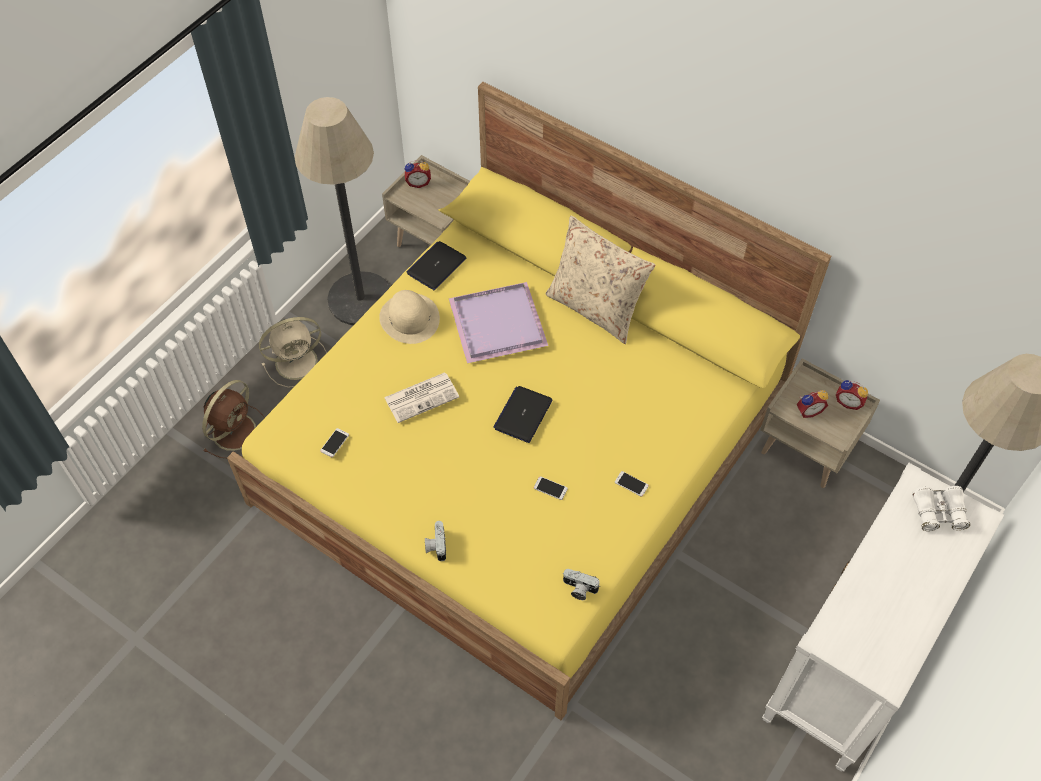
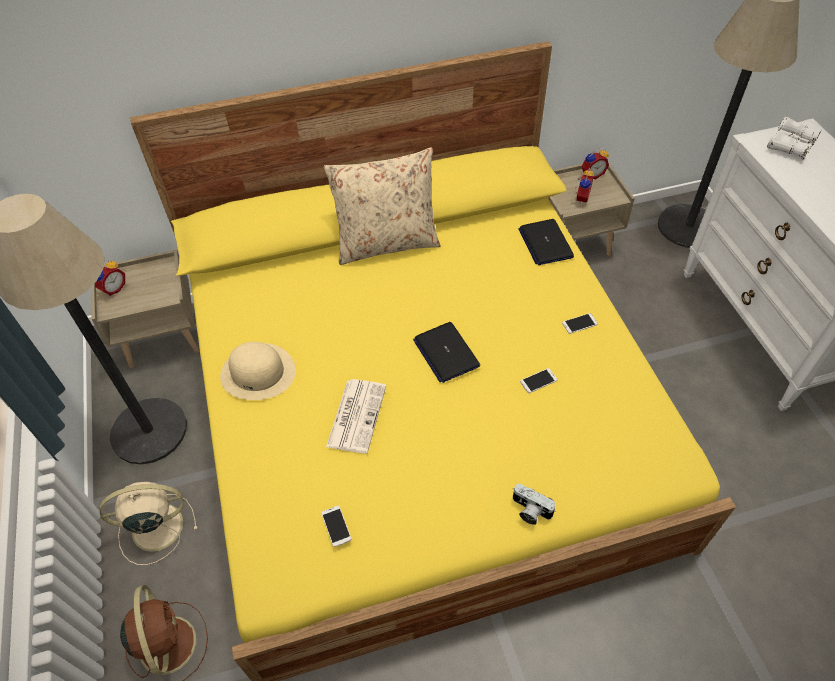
camera: 50 degrees left, 5 degrees down
beige fan [259,317,327,388] -> beige fan turned 120 degrees counterclockwise [100,482,198,565]
laptop [406,241,466,290] -> laptop moved to [518,219,574,265]
purple tray [448,282,548,364] -> none
camera [563,569,600,600] -> none

